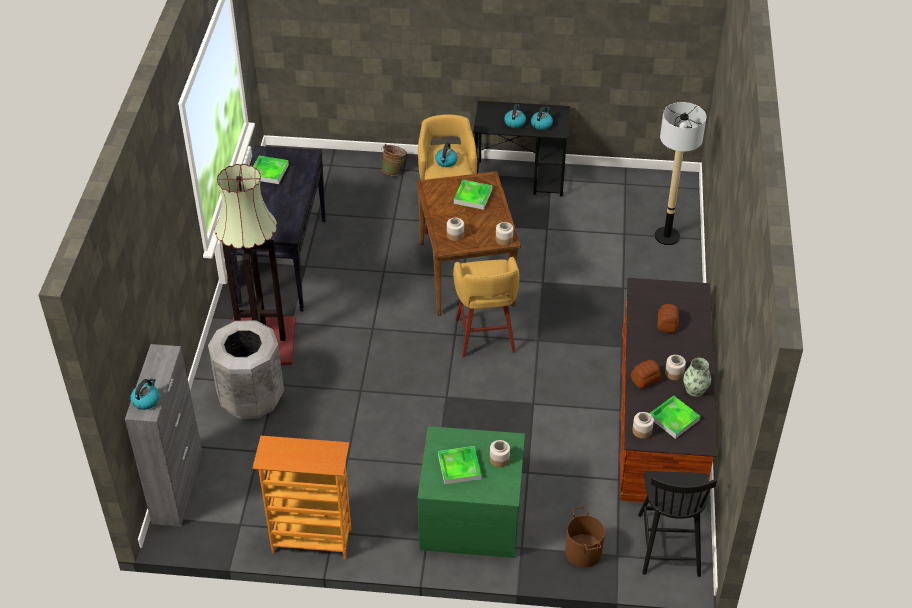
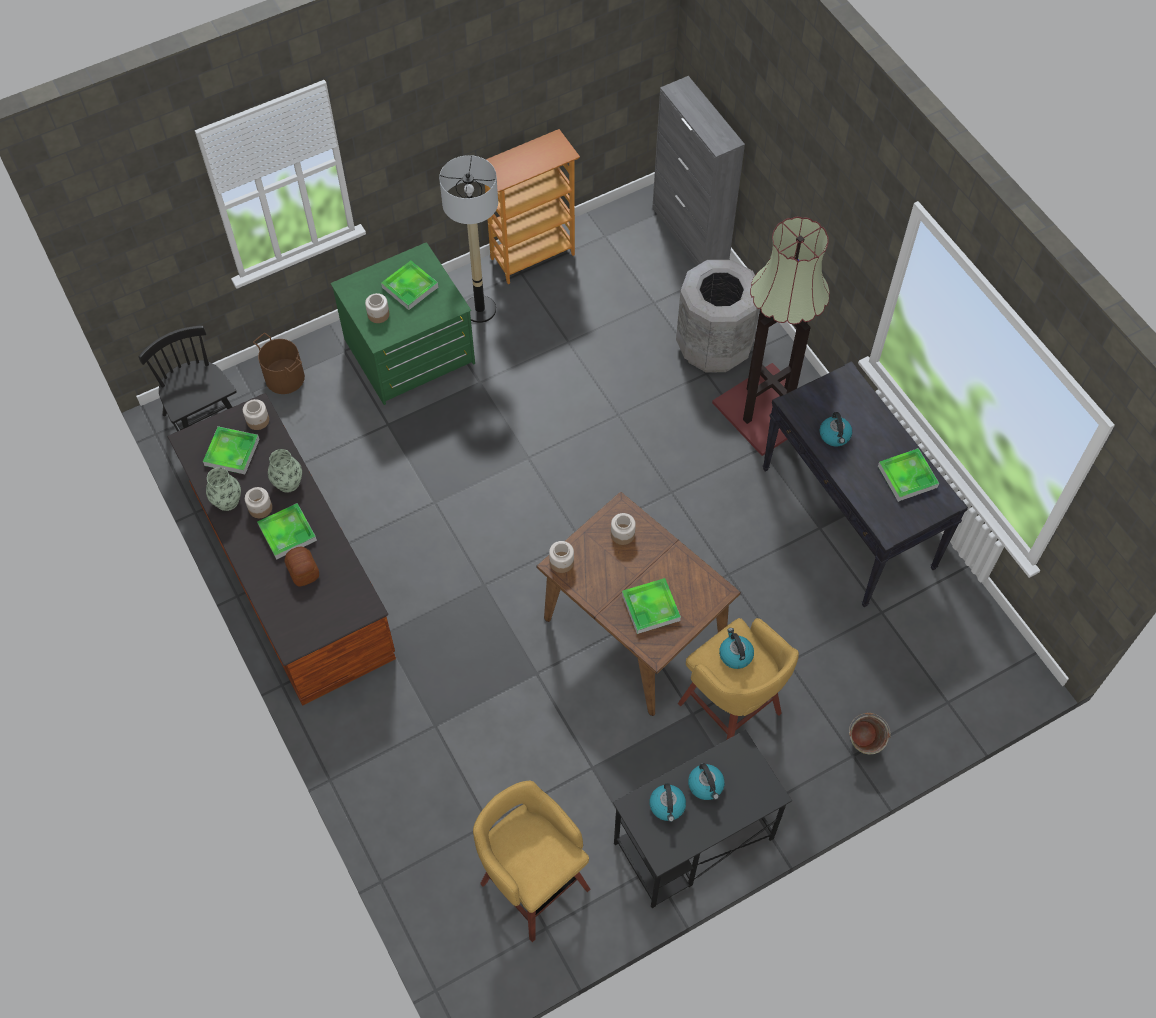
camera: 145 degrees right, 15 degrees up
kettle [130,378,160,410] -> kettle moved to [820,412,852,446]
yellow stool [453,257,520,357] -> yellow stool moved to [473,781,590,942]
bread [631,360,661,389] -> vase [268,449,302,492]
floor lamp [654,102,706,245] -> floor lamp moved to [439,155,498,323]
none -> tray [257,503,317,560]

